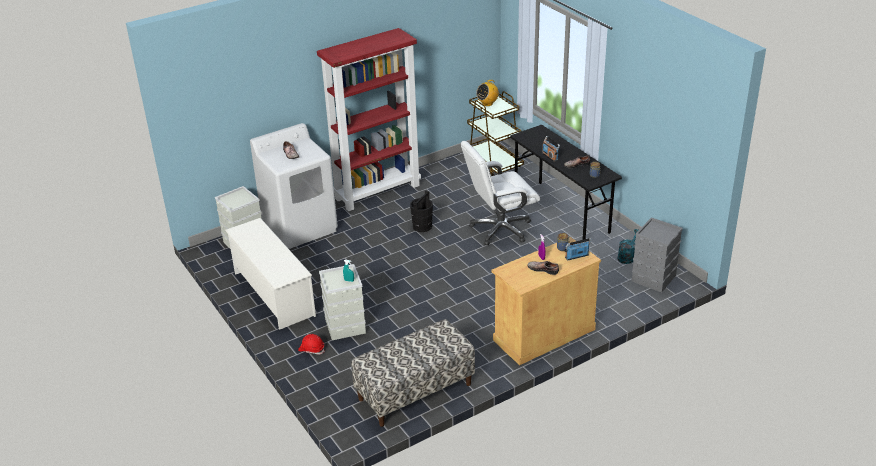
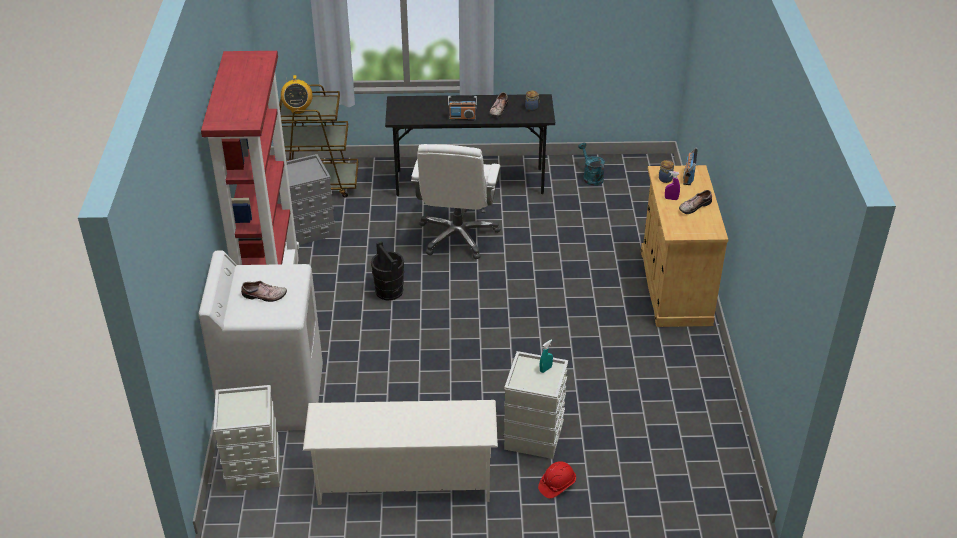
camera: 60 degrees left, 5 degrees up
bench [351,319,475,427] -> none
grey storage box [632,217,683,293] -> grey storage box moved to [286,154,335,245]

